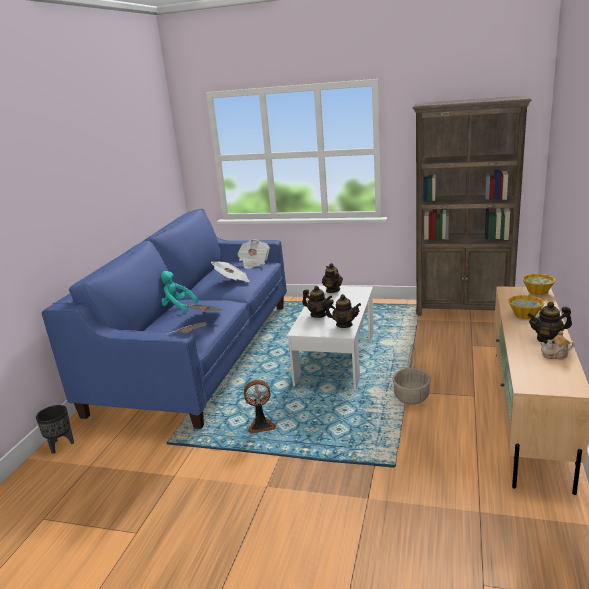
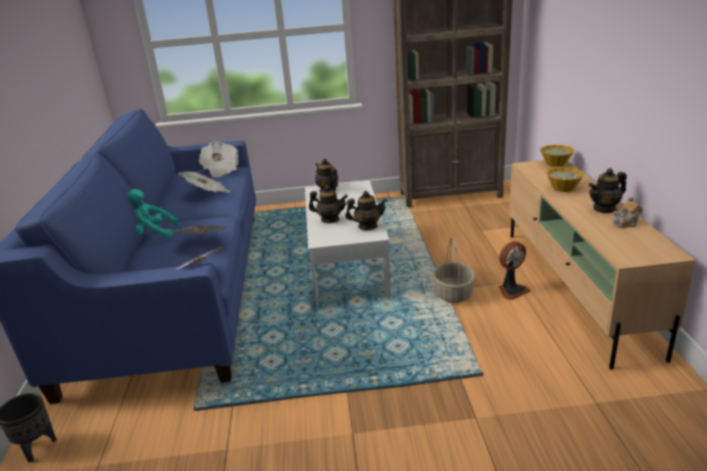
camera: 20 degrees left, 5 degrees up
fan [244,380,276,434] -> fan moved to [499,241,531,300]

